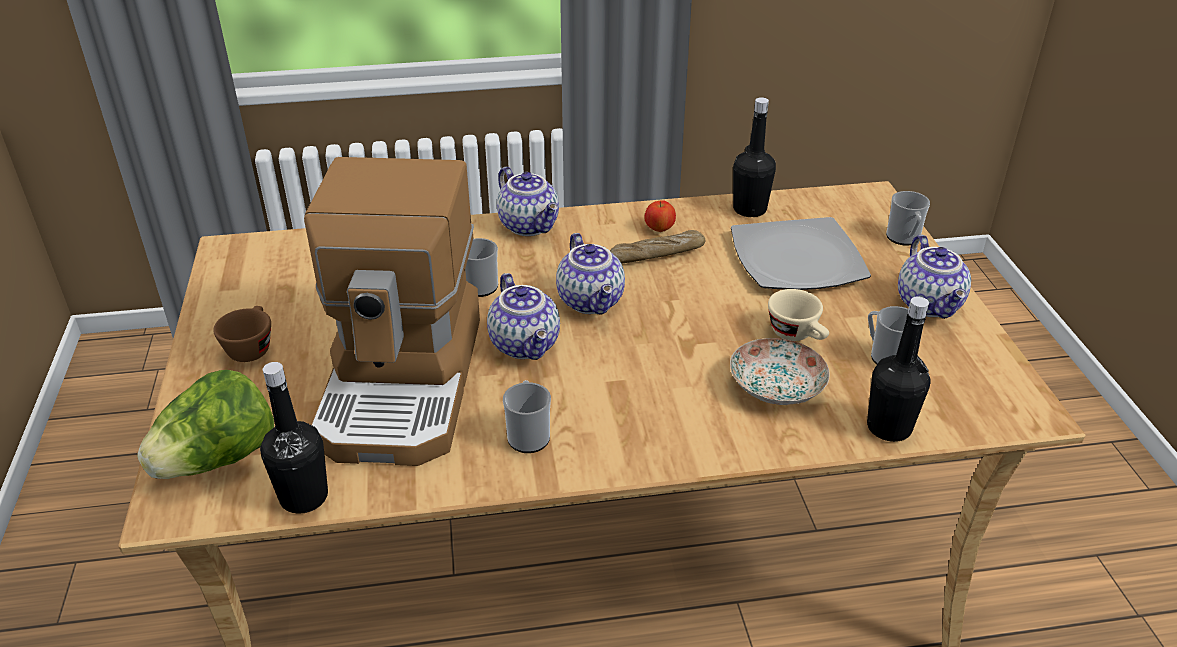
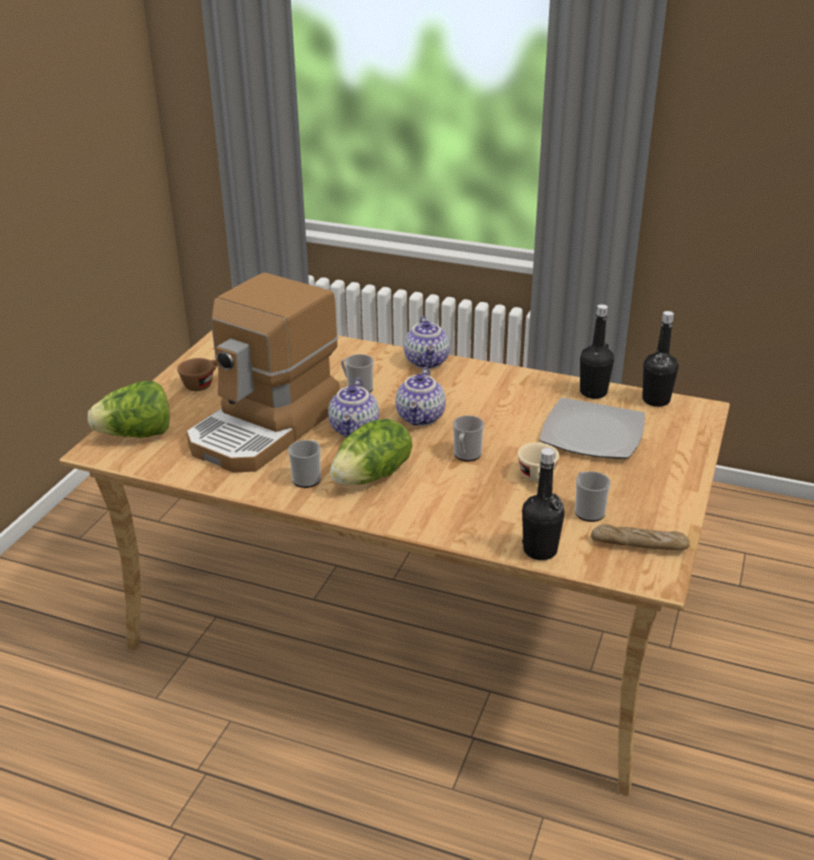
camera: 30 degrees right, 5 degrees down
black bottle [260,362,328,514] -> black bottle moved to [642,311,679,407]
bread [610,230,705,264] -> bread moved to [591,524,690,550]
apple [644,200,676,232] -> none
plate [730,338,830,405] -> none
mug [886,191,930,246] -> mug moved to [453,415,484,461]
teapot [898,235,971,319] -> none
none -> lettuce [330,419,412,485]

